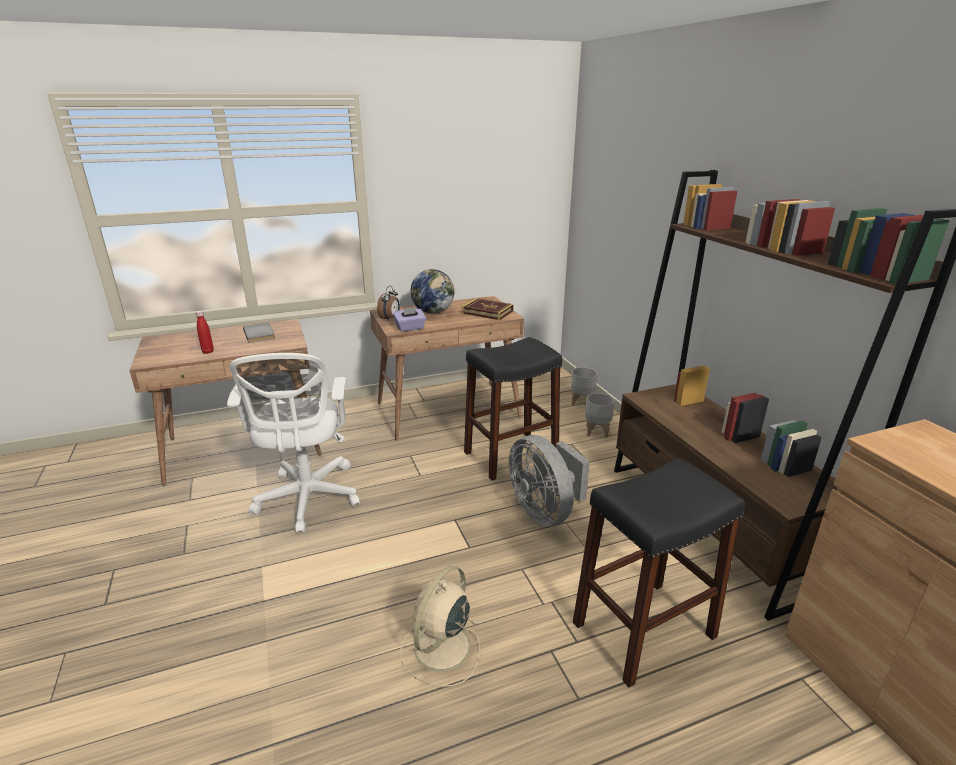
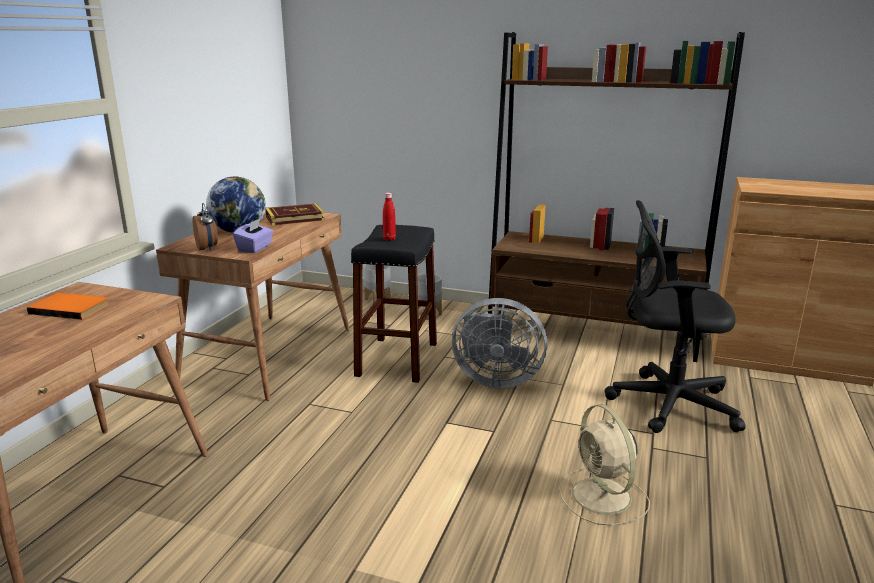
camera: 50 degrees left, 5 degrees down
red bottle [196,311,214,354] -> red bottle moved to [383,193,396,240]
white office chair [227,353,360,533] -> none
grey book [243,323,275,343] -> orange book [27,293,109,320]
black stool [573,458,745,687] -> black office chair [605,200,746,433]

